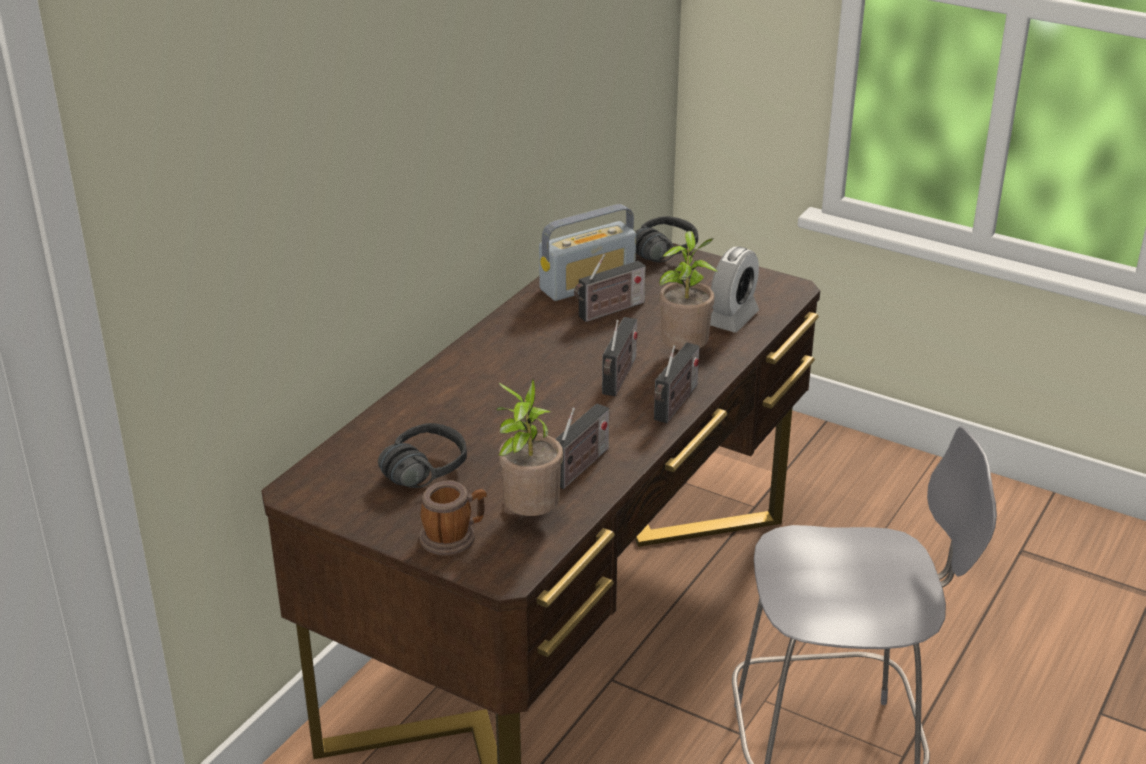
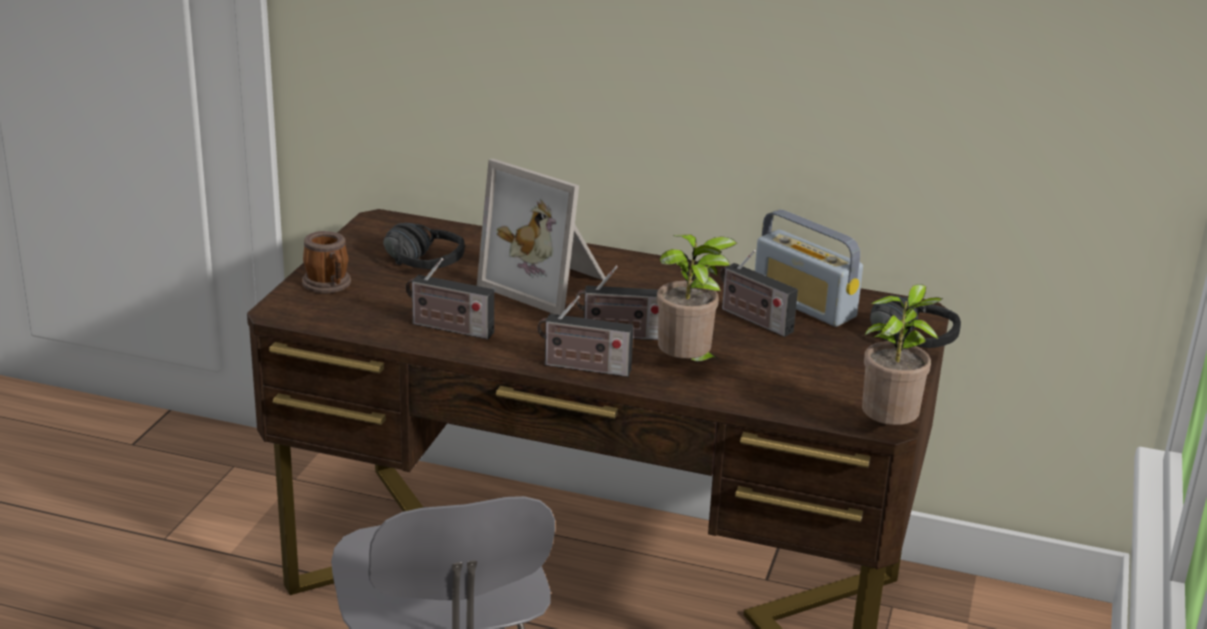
camera: 75 degrees right, 5 degrees down
potted plant [496,379,563,516] -> potted plant moved to [862,284,943,425]
alarm clock [710,247,759,333] -> none
none -> picture frame [477,158,605,315]

